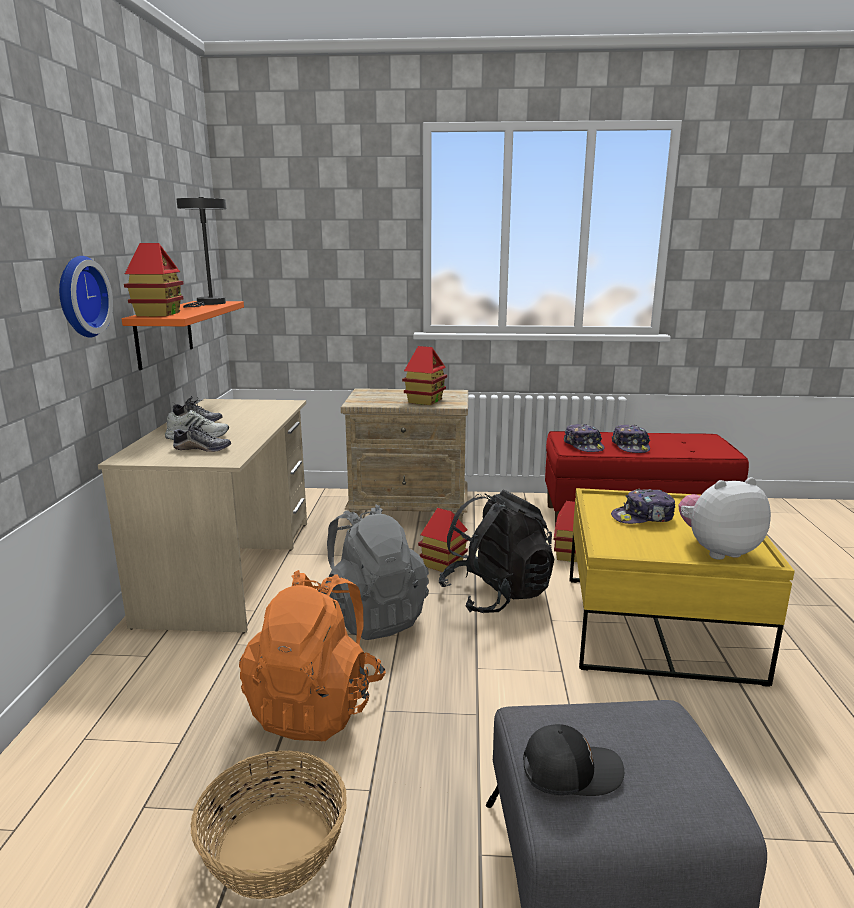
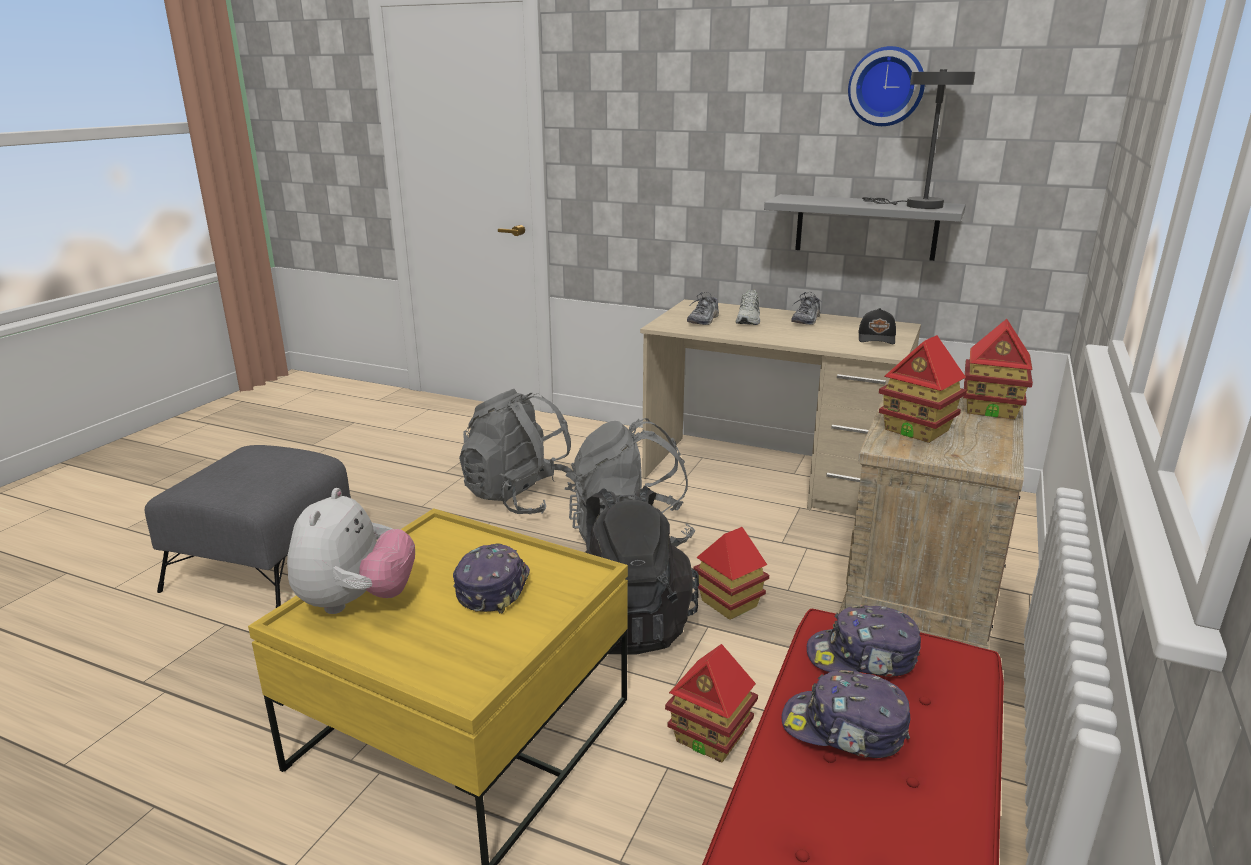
camera: 110 degrees right, 5 degrees up
wall clock [59,256,113,338] -> wall clock moved to [848,46,925,126]
orange shelf [122,301,244,370] -> grey shelf [764,194,966,261]
toy house [124,243,184,316] -> toy house moved to [963,319,1033,419]
basket [191,750,347,899] -> none
orange backpack [239,570,386,741] -> grey backpack [459,389,578,514]
black cap [523,724,624,796] -> black cap moved to [858,308,896,344]

